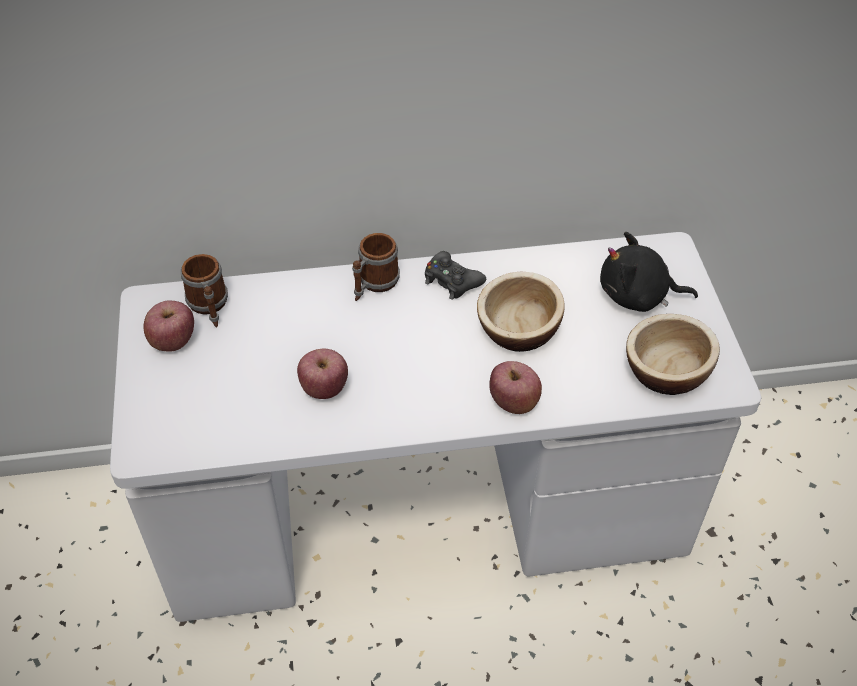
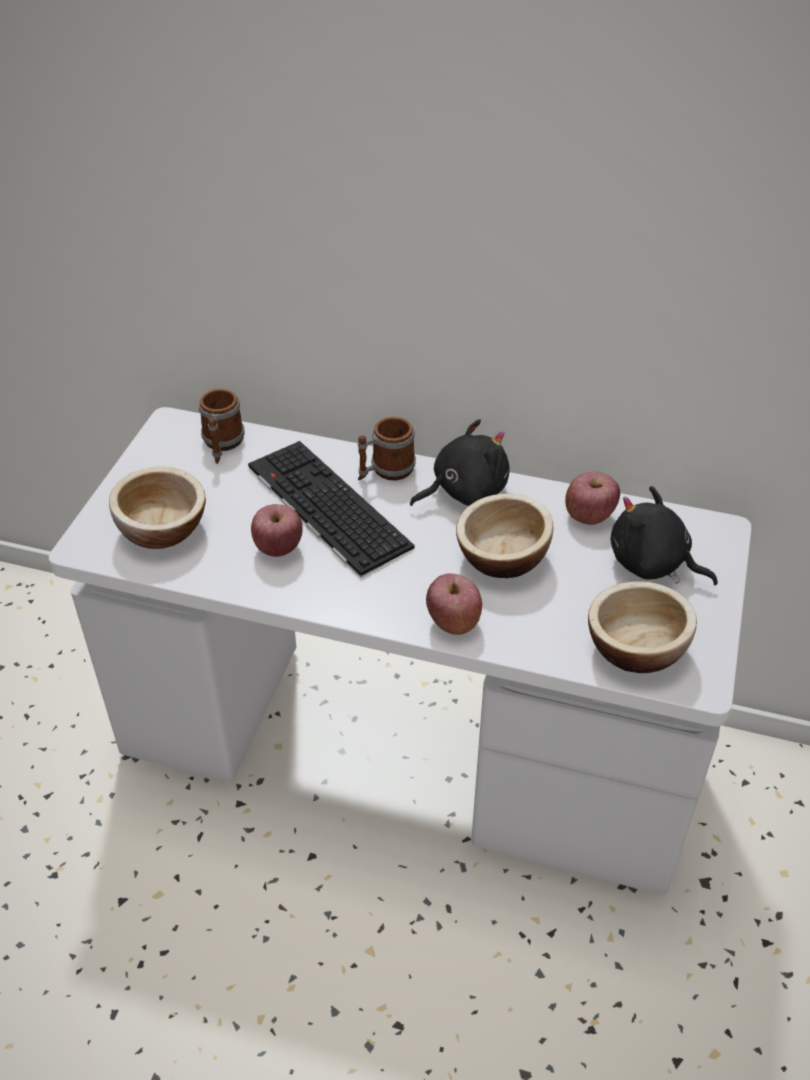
camera: 25 degrees right, 5 degrees down
apple [143,300,194,352] -> apple moved to [565,472,620,525]
black game controller [425,251,486,300] -> black plush toy [410,419,510,506]
none -> bowl [109,467,206,549]
none -> keyboard [248,441,415,577]

